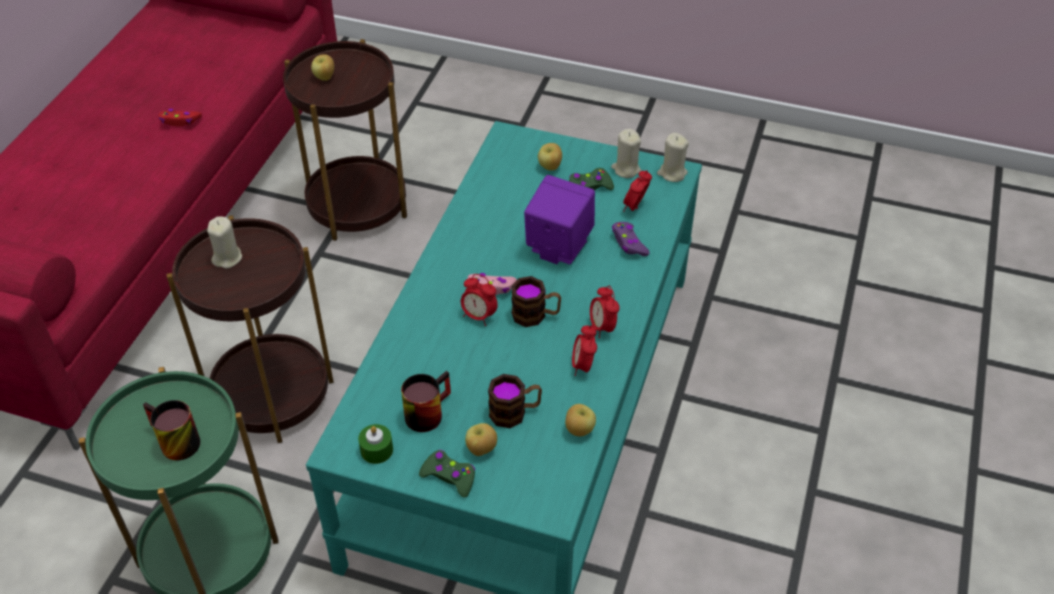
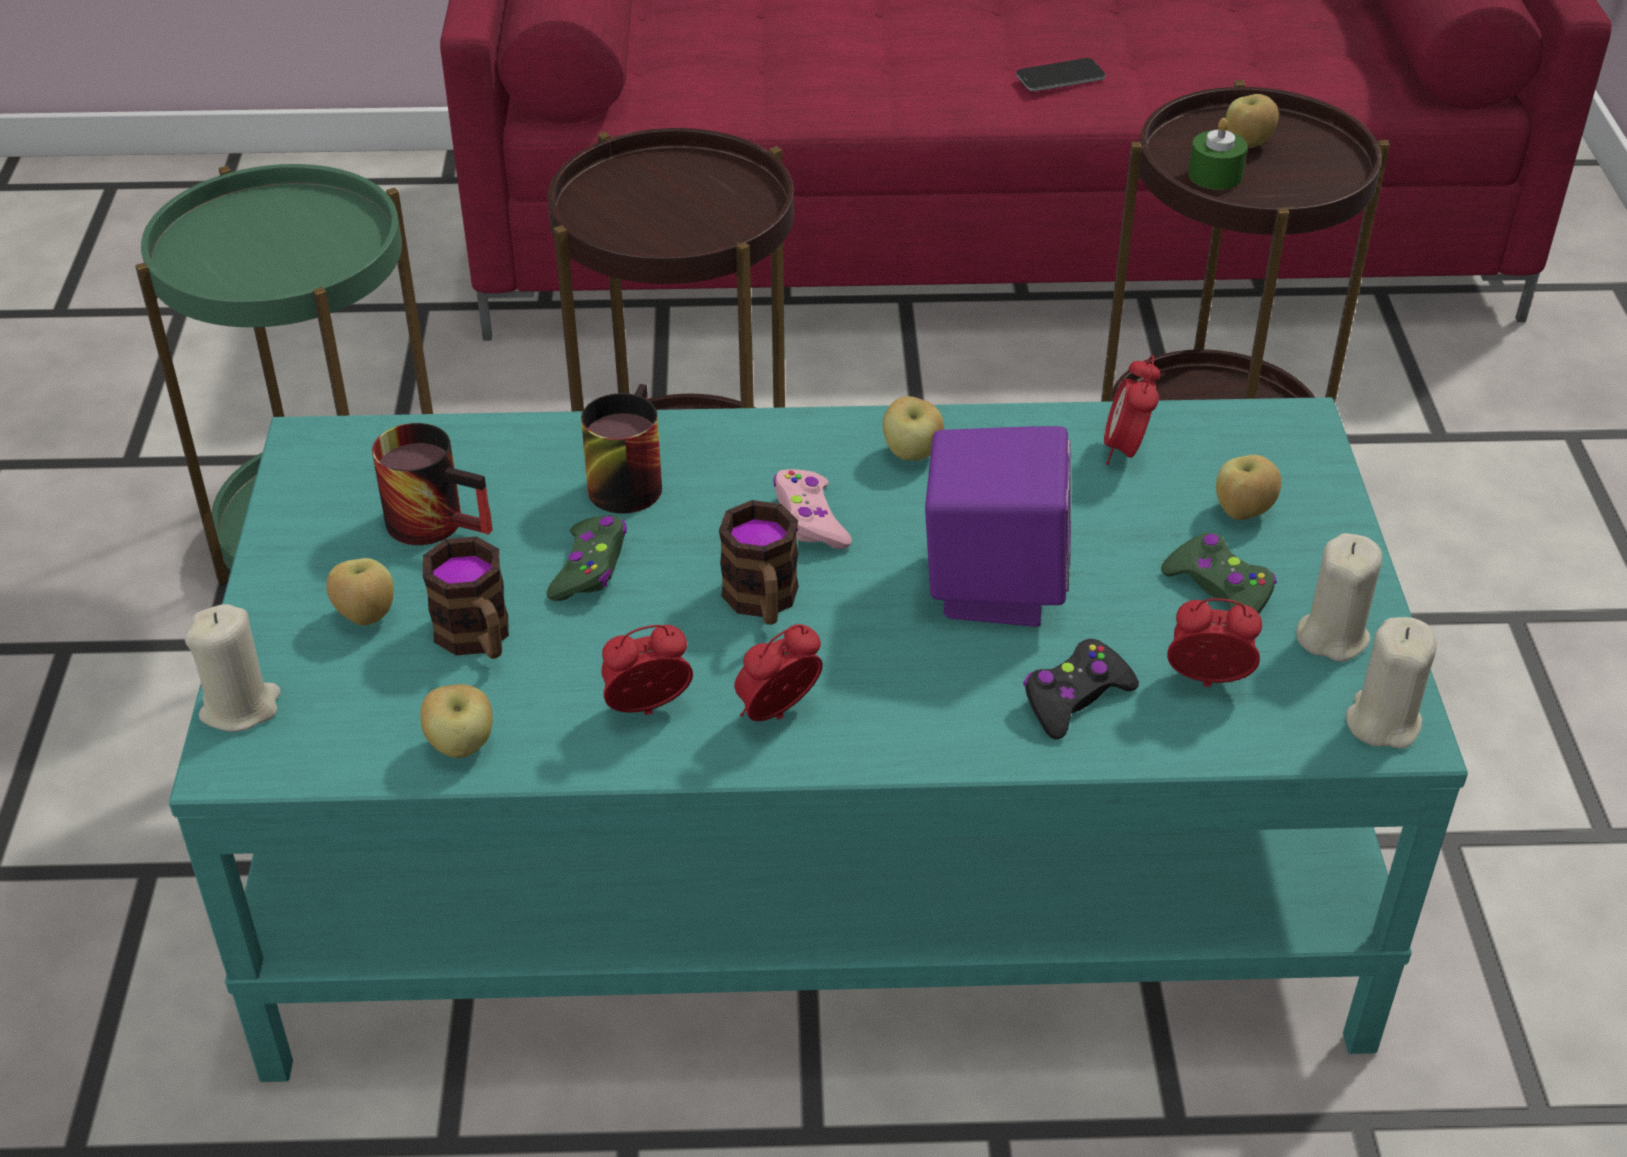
camera: 70 degrees right, 5 degrees down
mug [143,400,200,460] -> mug moved to [581,384,662,514]
red game controller [159,109,202,126] -> phone [1016,58,1106,91]
beige candle [207,216,242,269] -> beige candle moved to [185,604,281,732]
green candle [358,424,393,464] -> green candle moved to [1188,118,1247,190]
green game controller [419,450,475,498] -> green game controller moved to [547,516,627,601]
alarm clock [461,274,498,326] -> alarm clock moved to [1104,355,1160,465]
purple game controller [612,222,650,256] -> black game controller [1023,639,1139,739]
none -> apple [883,396,944,461]

